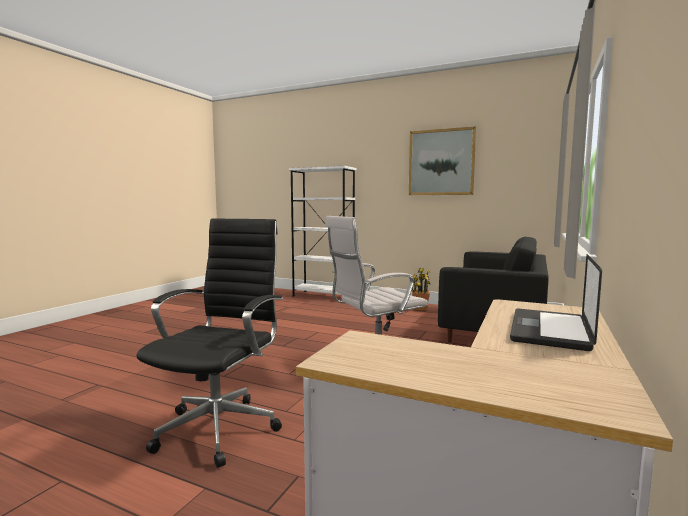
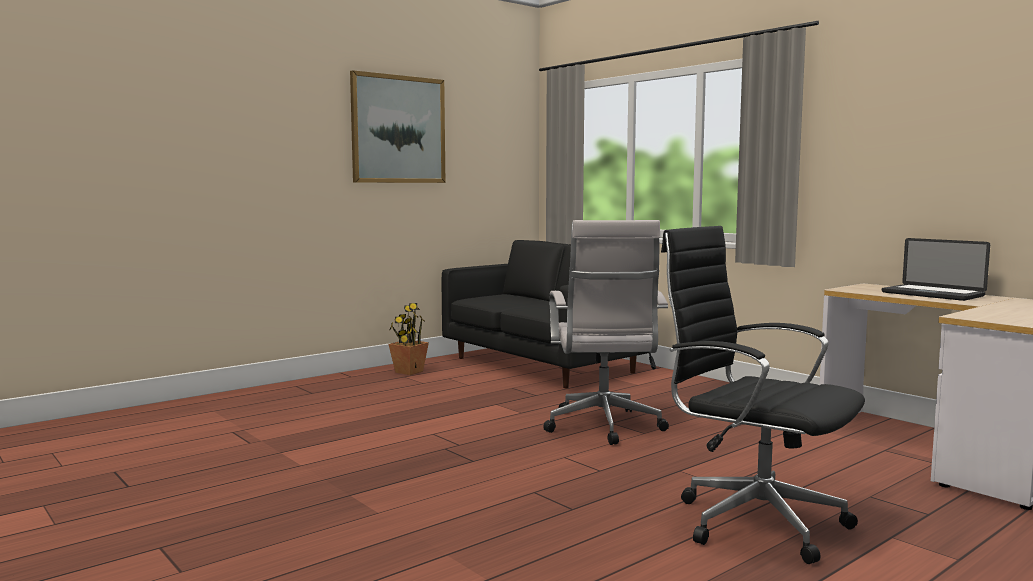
camera: 65 degrees left, 0 degrees up
white bookcase [289,166,356,297] -> none

